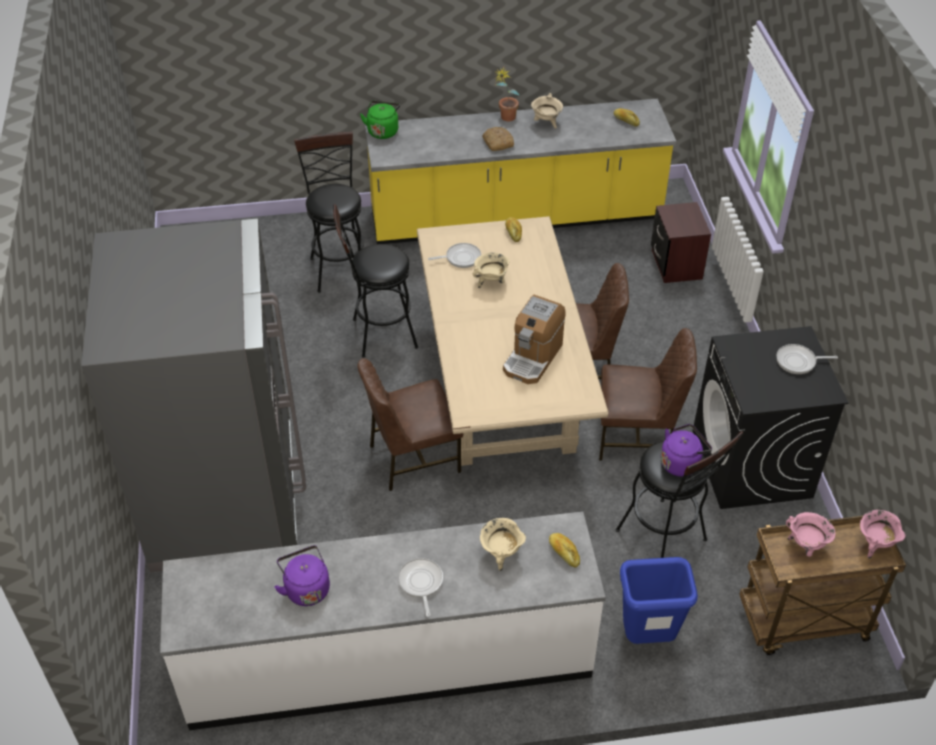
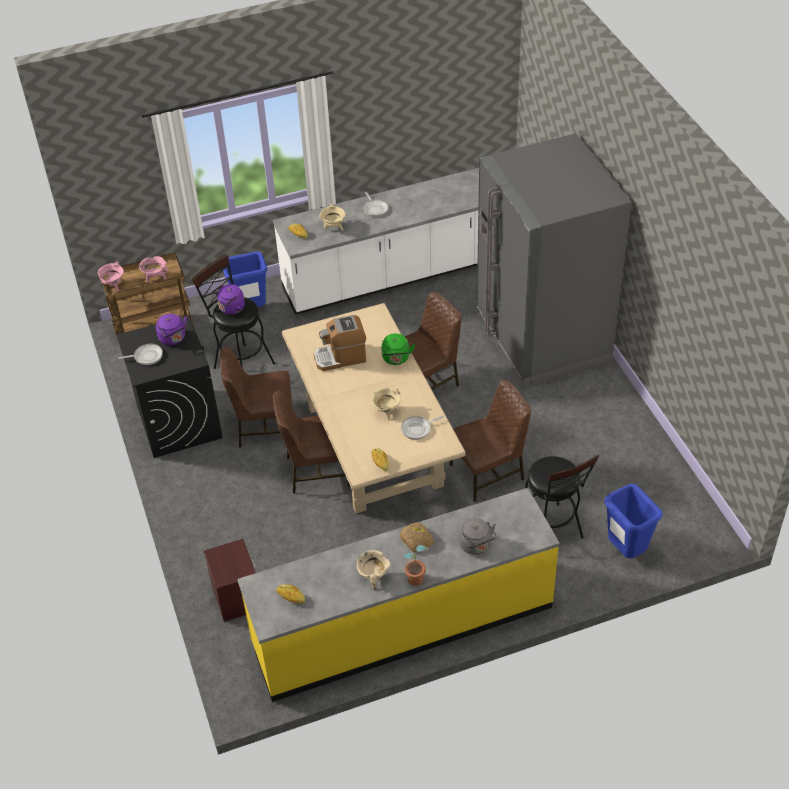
camera: 170 degrees right, 0 degrees up
purple kettle [274,545,330,606] -> purple kettle moved to [156,314,188,345]
black stool [333,204,418,358] -> brown chair [450,380,531,502]
green kettle [360,101,400,139] -> green kettle moved to [381,333,415,365]
coffee machine [503,295,566,384] -> coffee machine turned 120 degrees counterclockwise [314,315,366,371]
none -> grey kettle [459,518,496,555]
none -> blue trash can [605,484,662,558]

